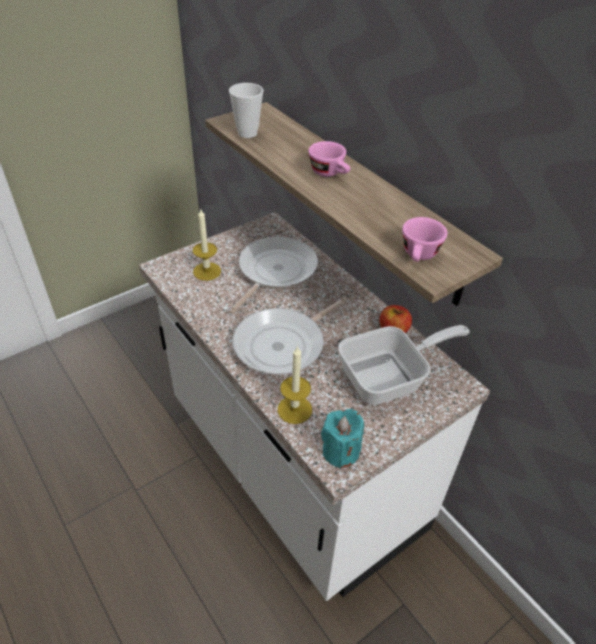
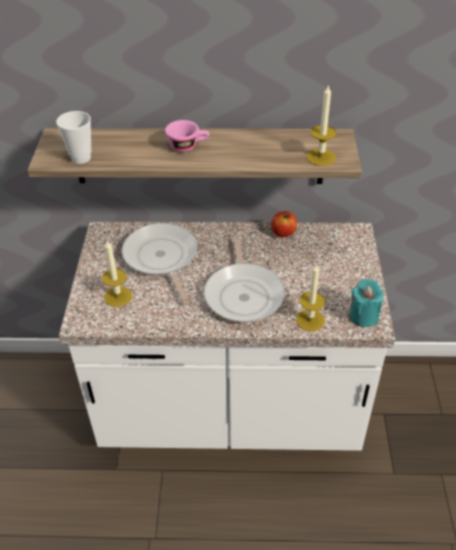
camera: 50 degrees left, 0 degrees up
frying pan [338,325,470,405] -> none
pink cup [402,217,447,262] -> candle [306,84,337,166]

